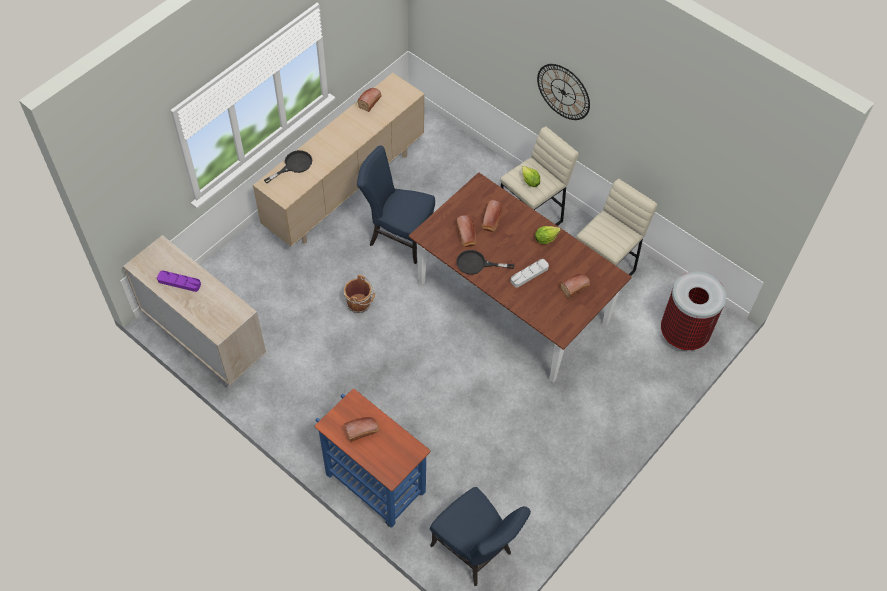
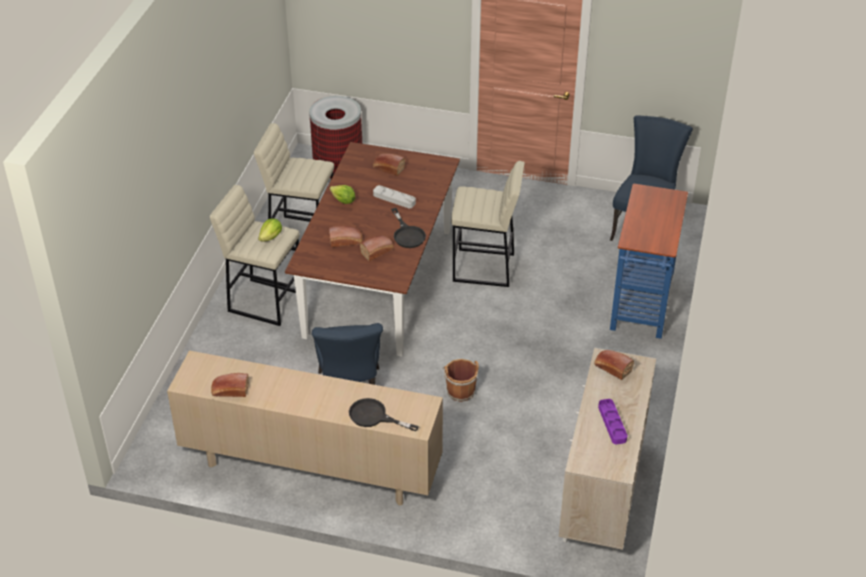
camera: 115 degrees left, 15 degrees down
bread [344,417,379,442] -> bread moved to [594,350,634,380]
wall clock [537,64,590,120] -> none
none -> beige stool [451,161,525,287]

